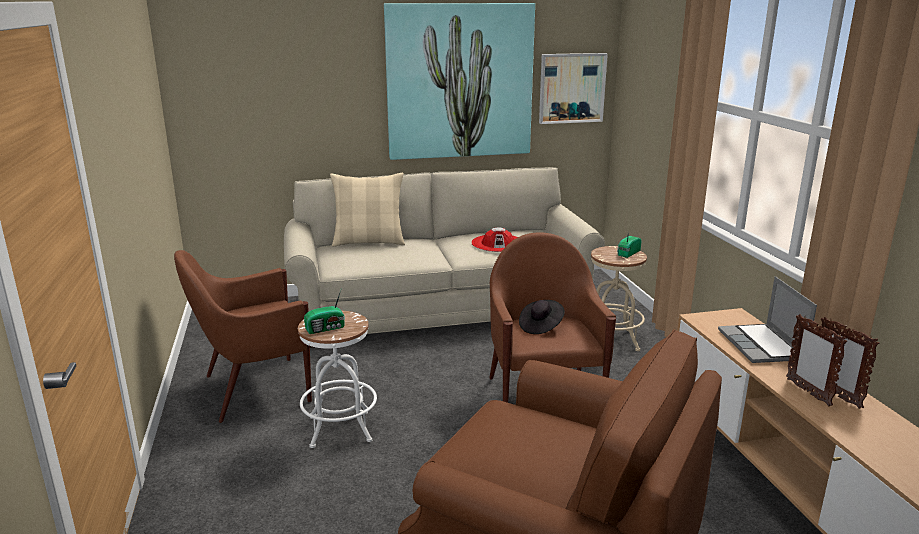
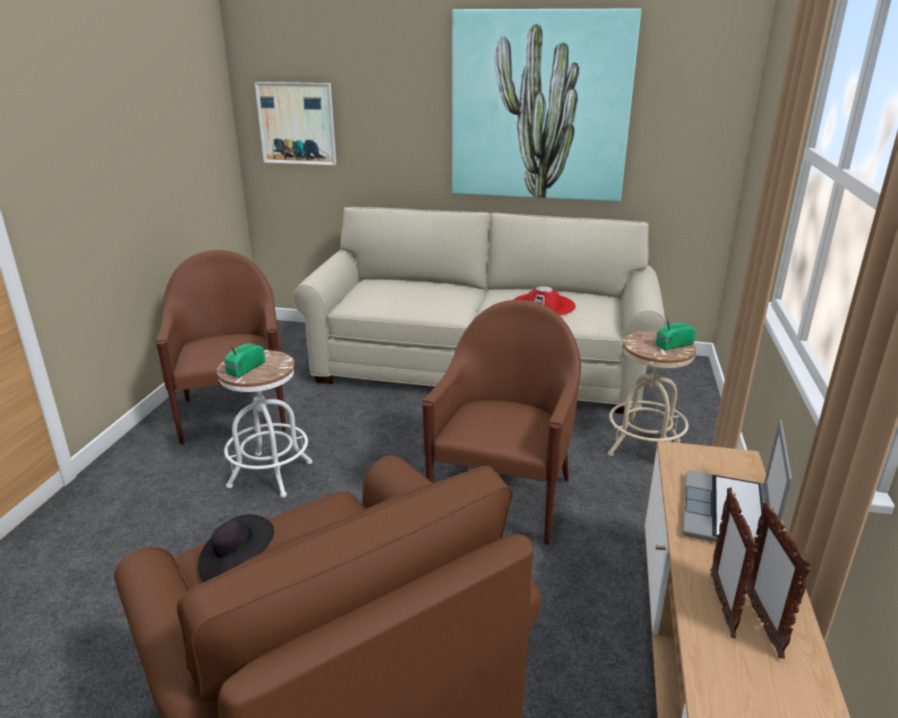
camera: 25 degrees right, 5 degrees up
brown armchair [174,250,312,423] -> brown armchair turned 75 degrees clockwise [156,250,286,445]
radio [304,290,345,334] -> radio turned 120 degrees clockwise [224,343,265,377]
beige pillow [330,173,405,247] -> none
black hat [519,300,565,334] -> black hat moved to [198,514,274,582]
picture [539,53,608,124] -> picture moved to [255,82,336,165]

